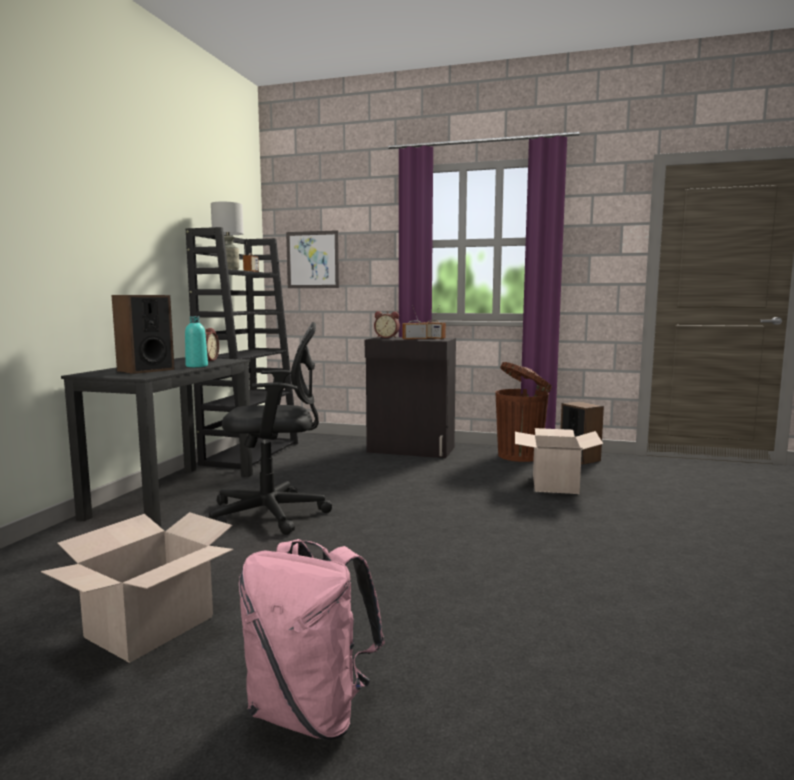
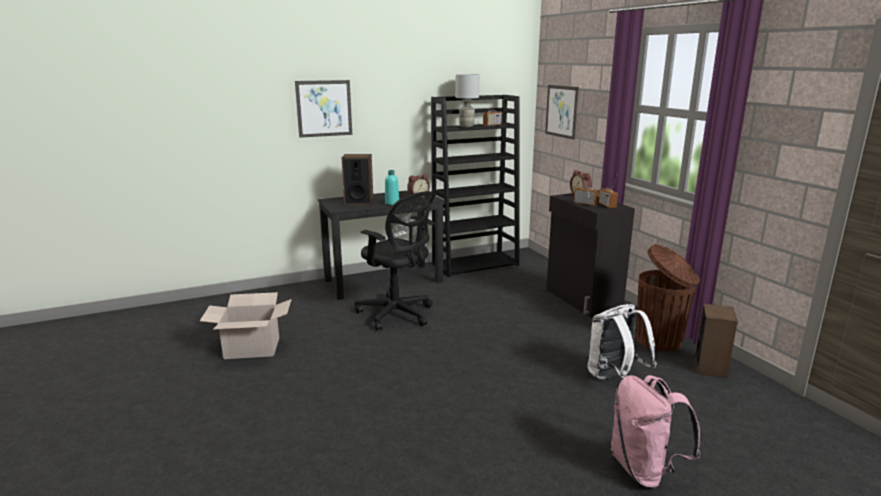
camera: 50 degrees right, 10 degrees up
pink backpack [239,539,385,740] -> pink backpack moved to [611,375,701,489]
cardboard box [515,428,603,494] -> white backpack [588,304,657,380]
none -> picture [295,80,352,138]

